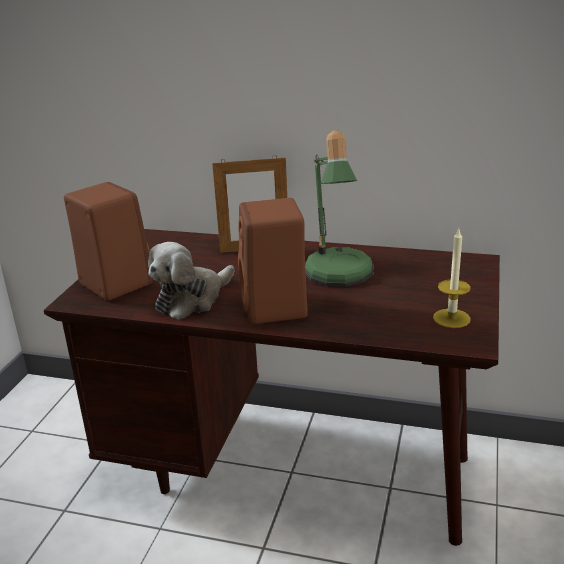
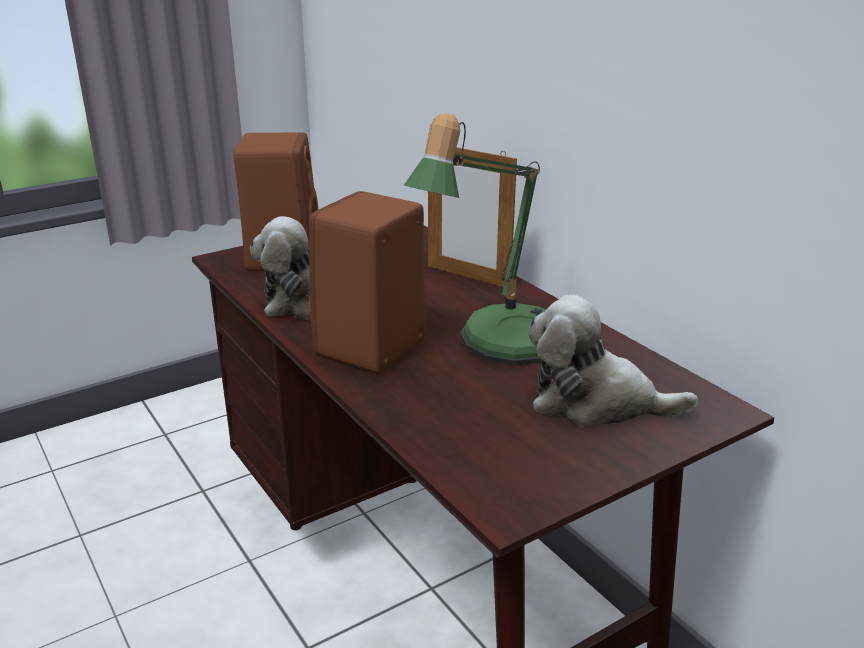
camera: 40 degrees right, 0 degrees up
candle [433,229,471,328] -> none
none -> plush toy [529,294,698,427]

